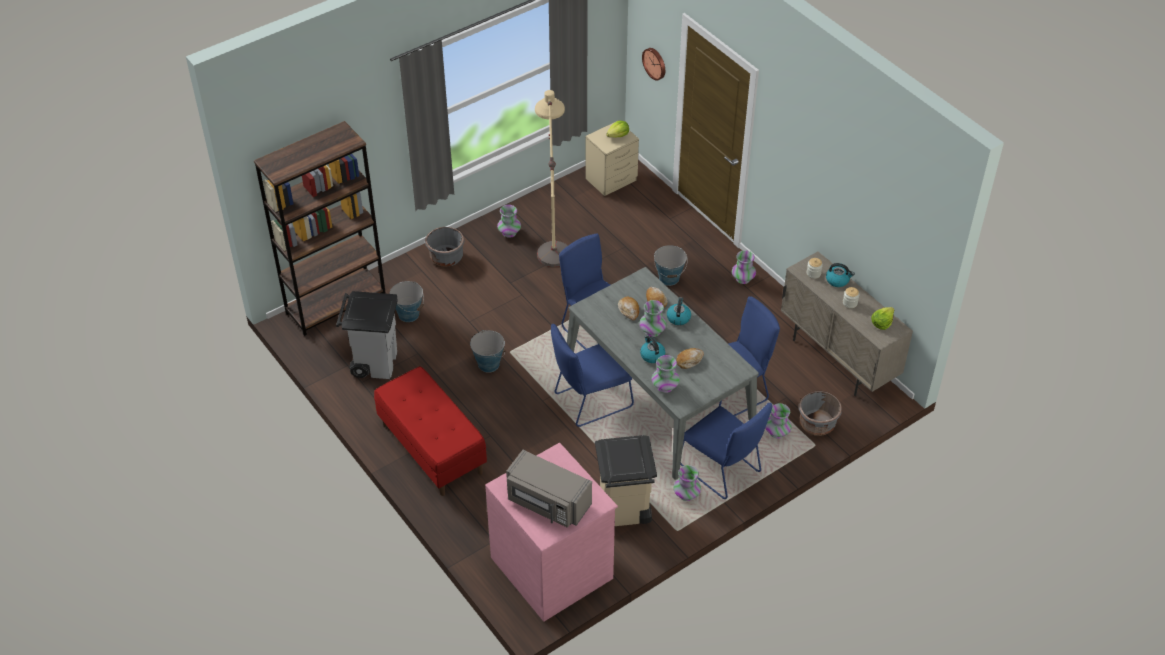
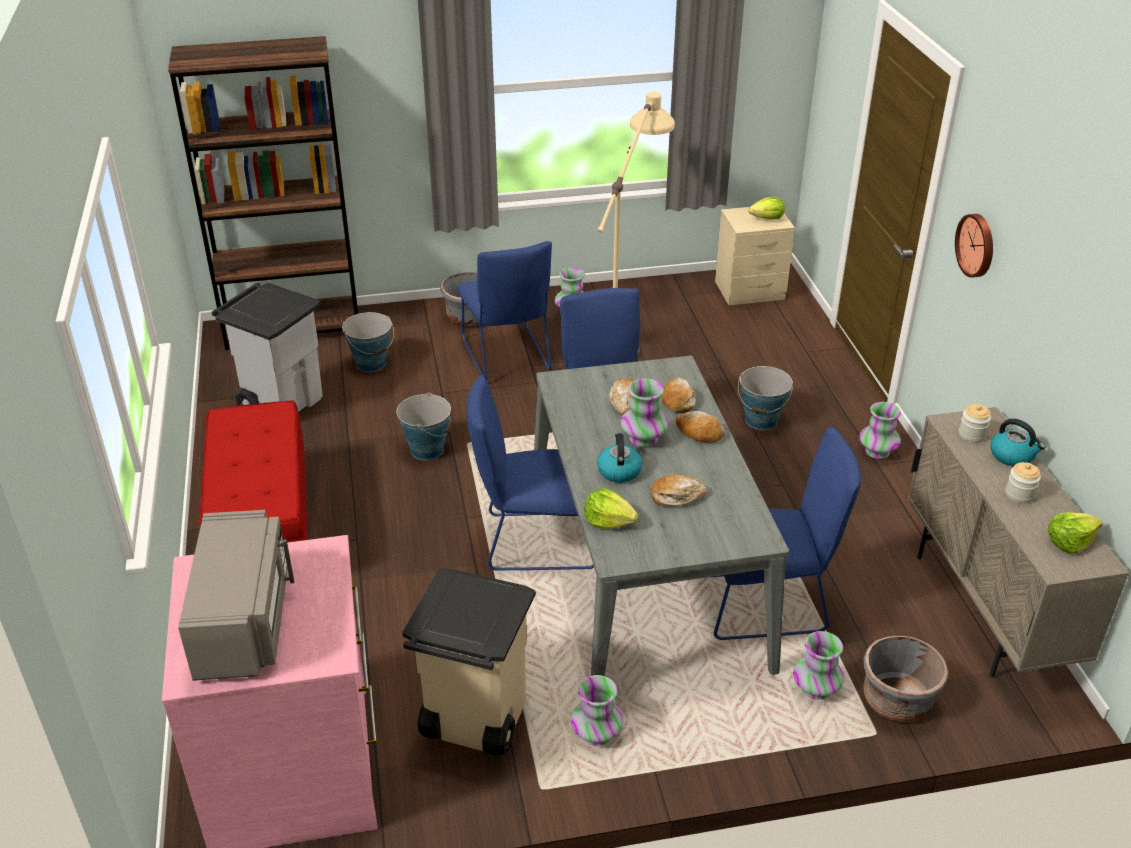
camera: 25 degrees right, 10 degrees down
grey microwave [506,450,592,528] -> grey microwave turned 150 degrees counterclockwise [178,510,294,681]
wall clock [642,48,665,80] -> wall clock moved to [955,214,993,278]
vase [652,355,680,393] -> lettuce [584,488,638,529]
kettle [667,297,691,325] -> bread [676,411,725,443]
blue chair [680,403,772,499] -> blue chair moved to [458,241,552,380]

